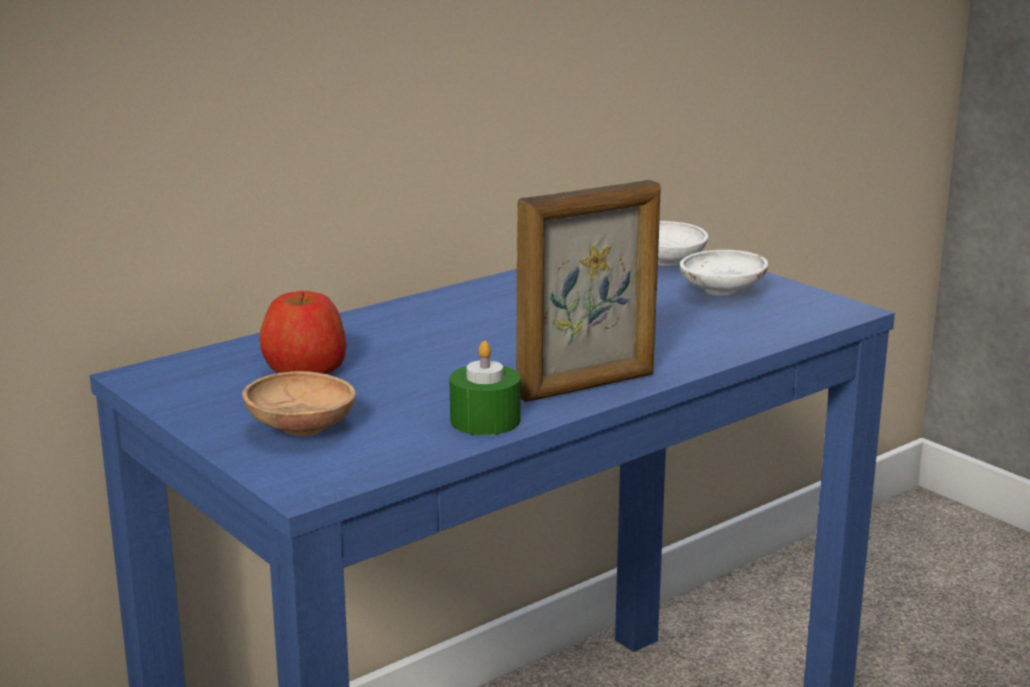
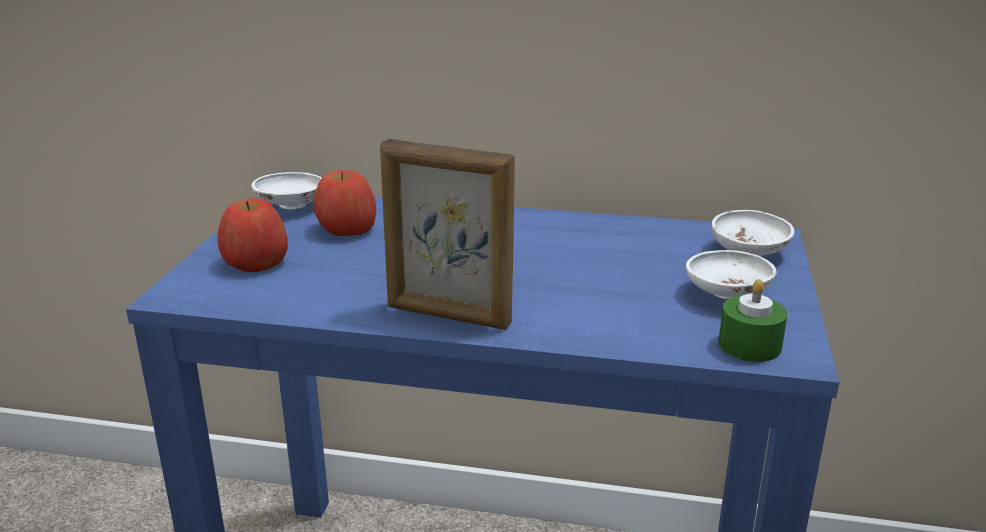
camera: 50 degrees right, 5 degrees up
brown bowl [242,371,356,436] -> apple [217,198,288,272]
green candle [449,341,521,435] -> green candle moved to [718,279,787,362]
none -> white bowl [251,172,322,210]

